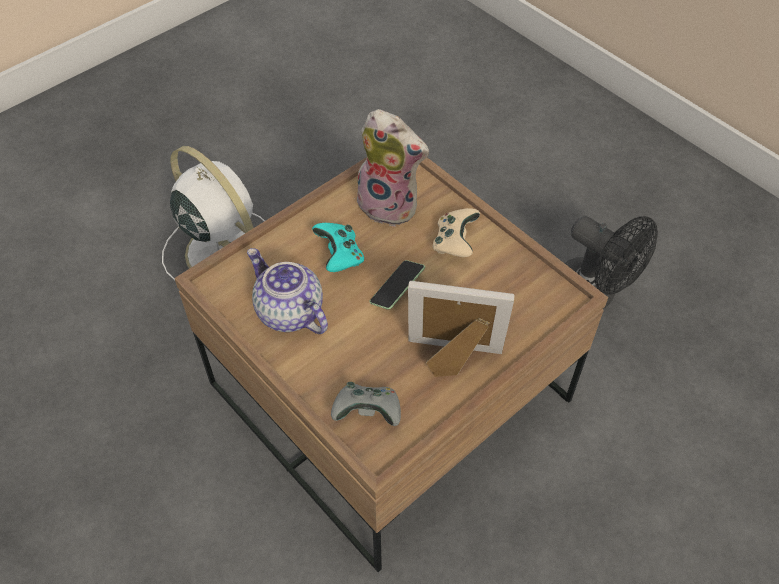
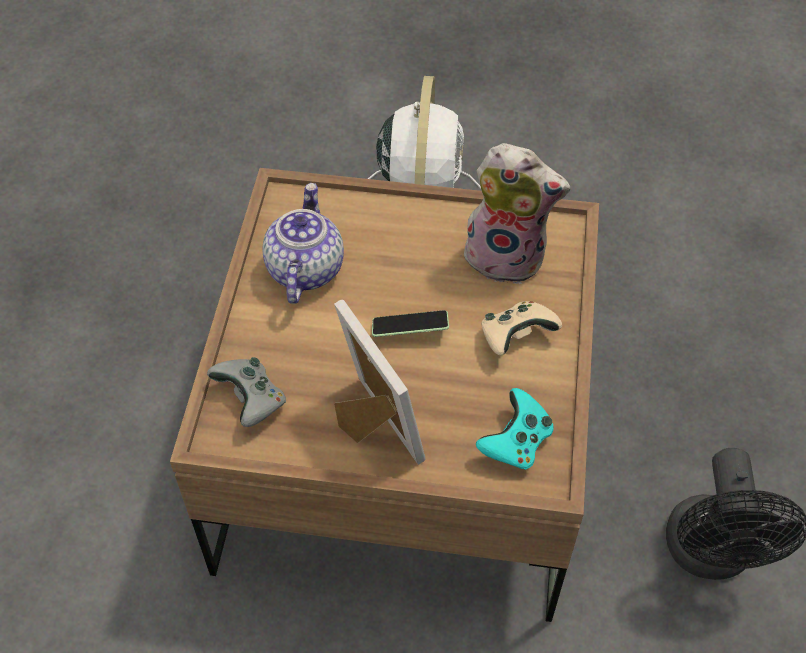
camera: 50 degrees right, 0 degrees up
turquoise game controller [312,223,364,272] -> turquoise game controller moved to [476,388,554,470]
plush toy [354,109,429,227] -> plush toy turned 60 degrees counterclockwise [464,143,570,284]

